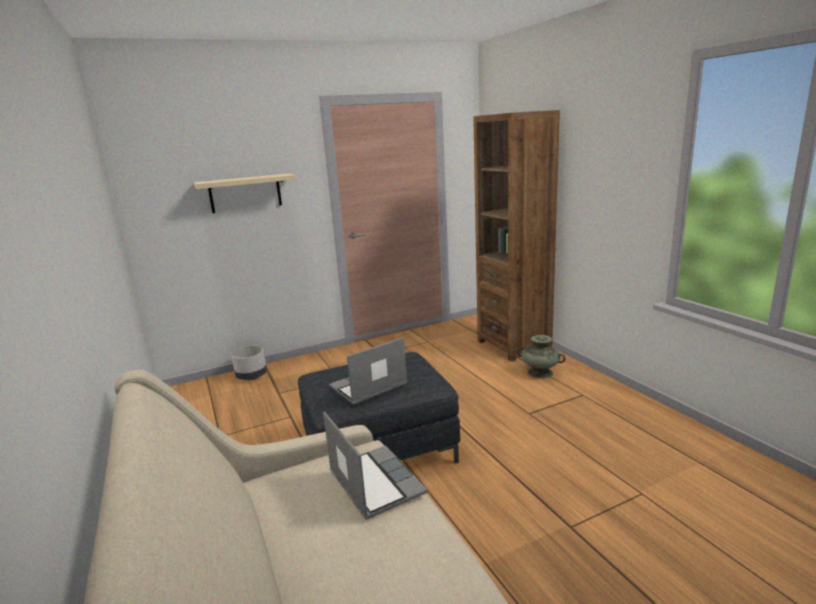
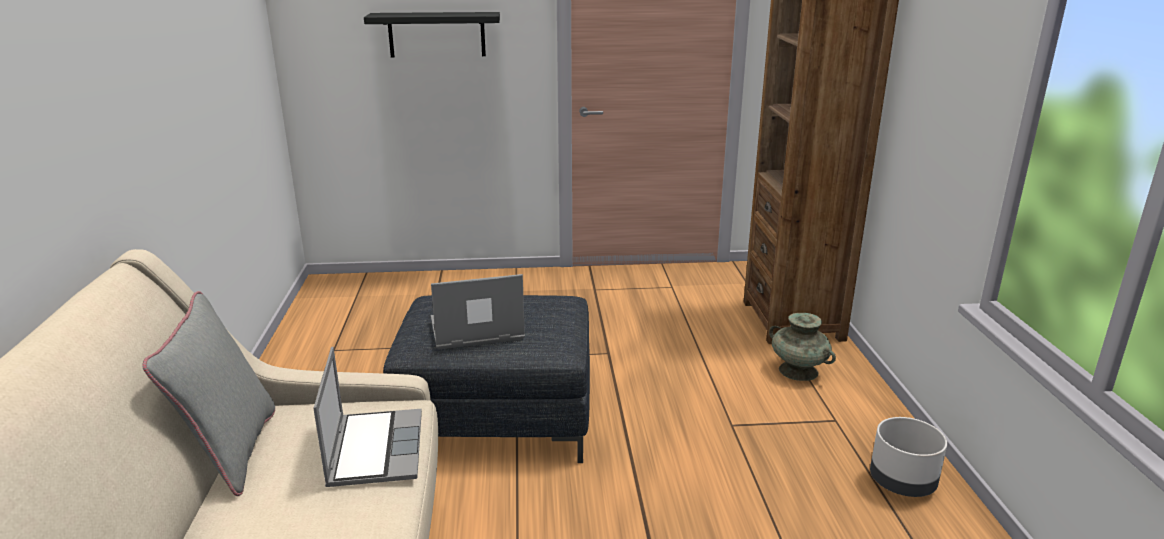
camera: 20 degrees right, 5 degrees up
beige shelf [194,174,296,213] -> black shelf [364,12,500,57]
grey planter [231,345,267,380] -> grey planter moved to [870,417,947,497]
none -> grey pillow [142,291,275,496]

